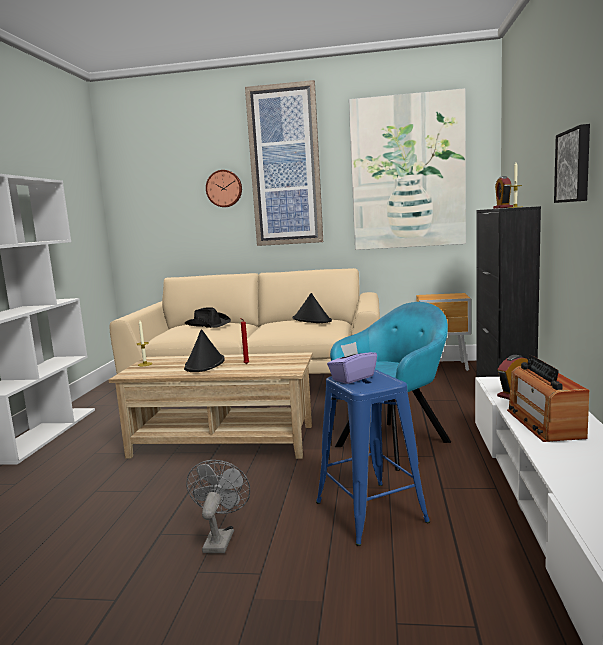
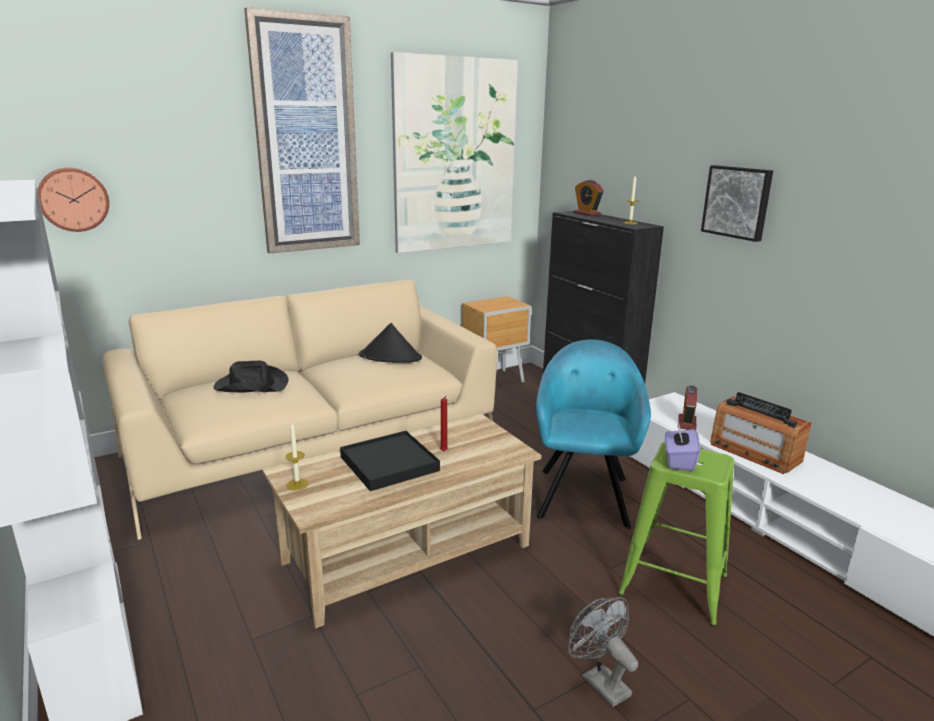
camera: 40 degrees left, 10 degrees up
black hat [184,329,225,372] -> black tray [340,431,440,491]
wall clock [206,170,242,207] -> wall clock moved to [37,168,109,232]
blue stool [316,370,430,546] -> green stool [618,442,734,627]

